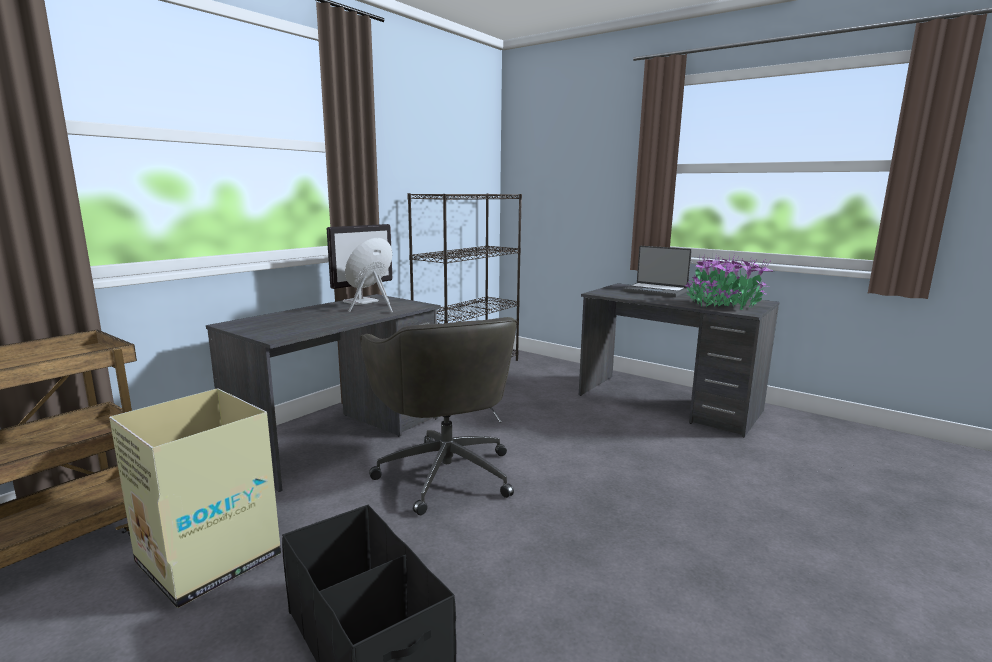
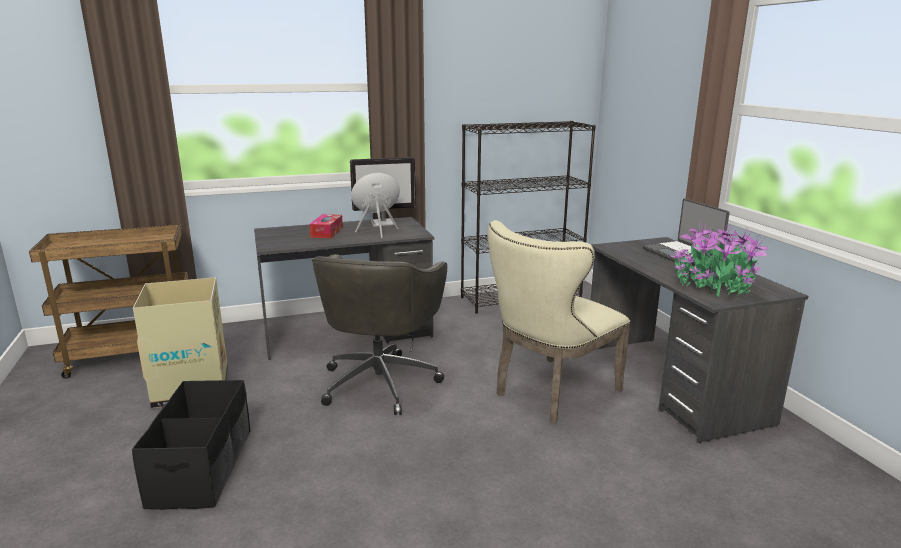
camera: 35 degrees right, 5 degrees up
none -> tissue box [309,214,343,238]
none -> beige chair [488,220,631,423]

